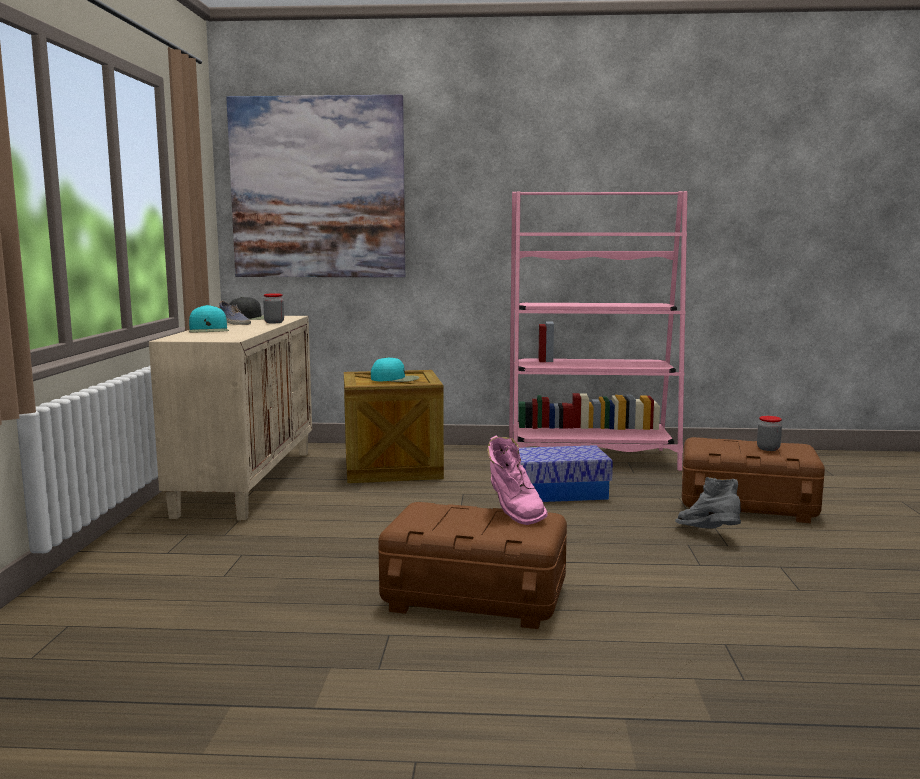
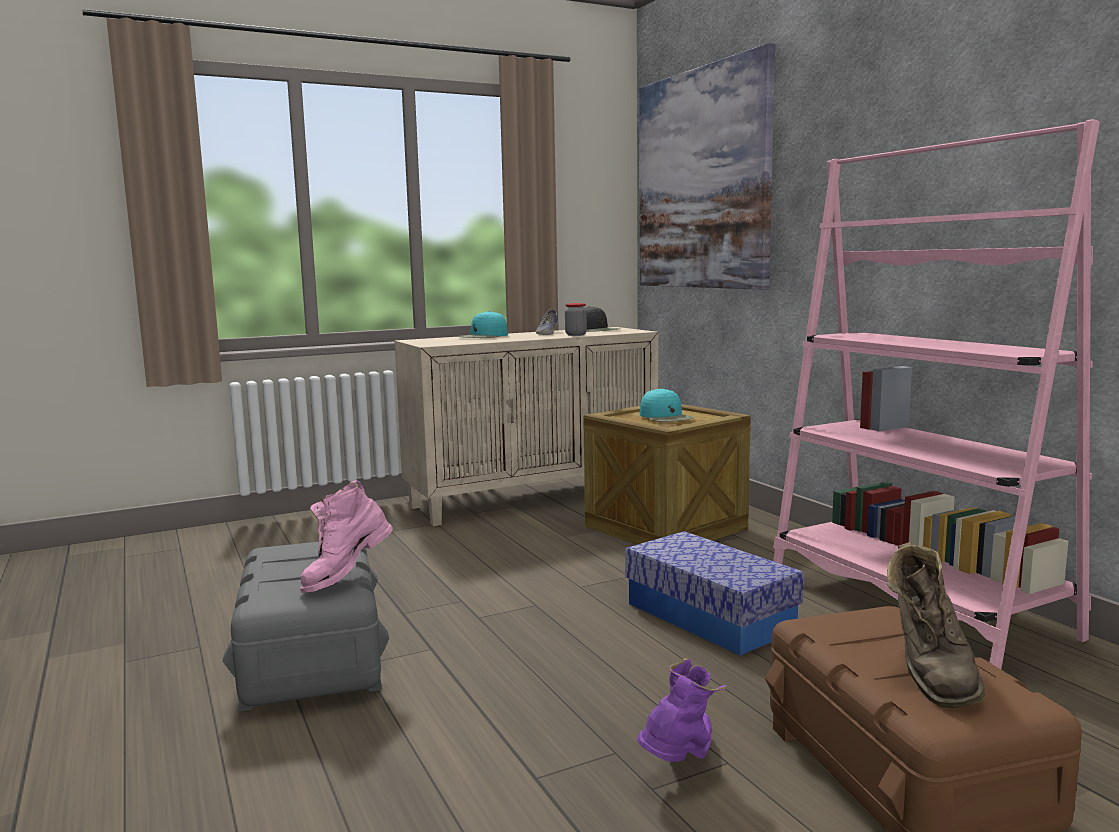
camera: 60 degrees right, 0 degrees up
brown storage box [378,502,567,629] -> grey storage box [223,542,389,711]
grey boot [675,477,741,529] -> purple boot [637,658,727,762]
jar [757,416,782,451] -> brown boot [887,542,985,708]

